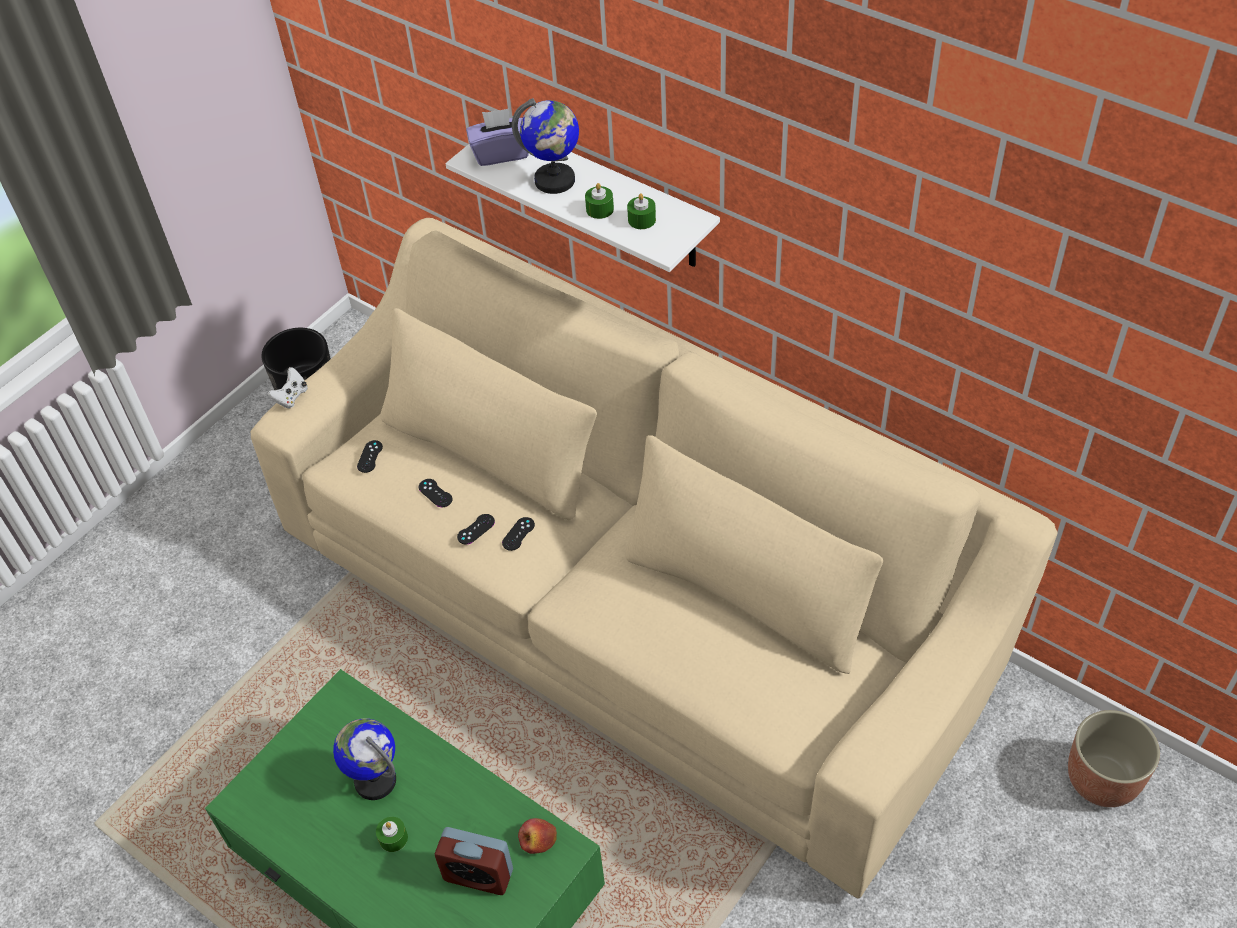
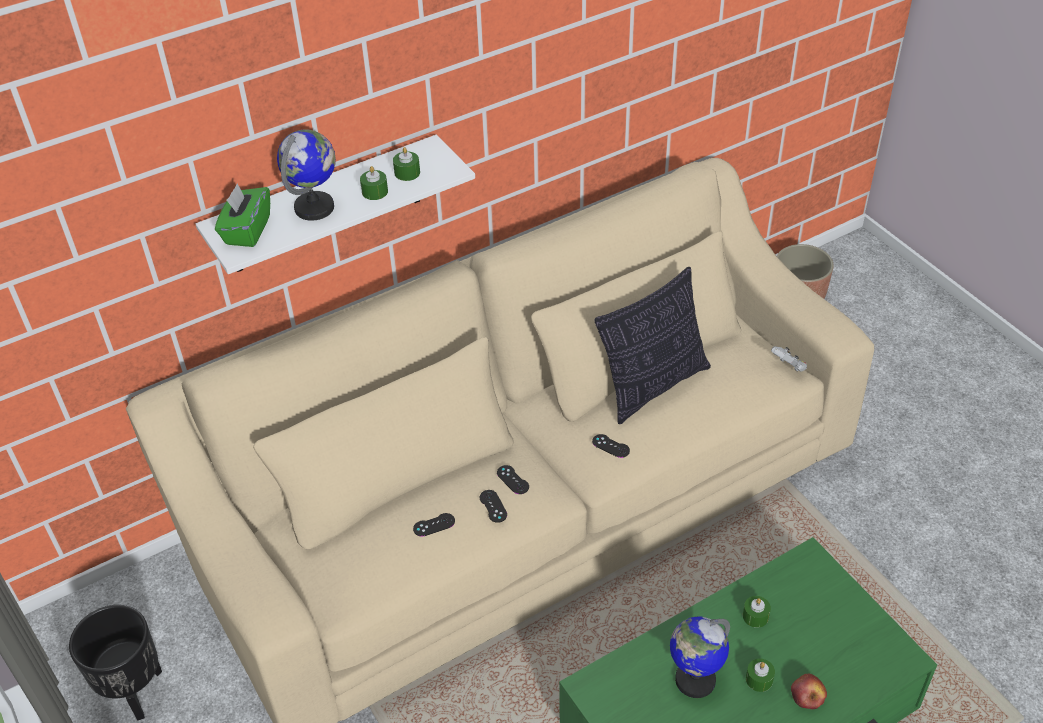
camera: 70 degrees left, 5 degrees down
white game controller [267,367,308,409] -> white game controller moved to [771,346,807,372]
black game controller [357,440,383,473] -> black game controller moved to [592,434,630,458]
alarm clock [435,827,513,895] -> none
purple tissue box [466,108,529,166] -> green tissue box [215,184,270,247]
apple [518,818,557,854] -> apple moved to [791,674,827,710]
none -> pillow [595,267,711,424]
none -> green candle [743,596,771,628]

